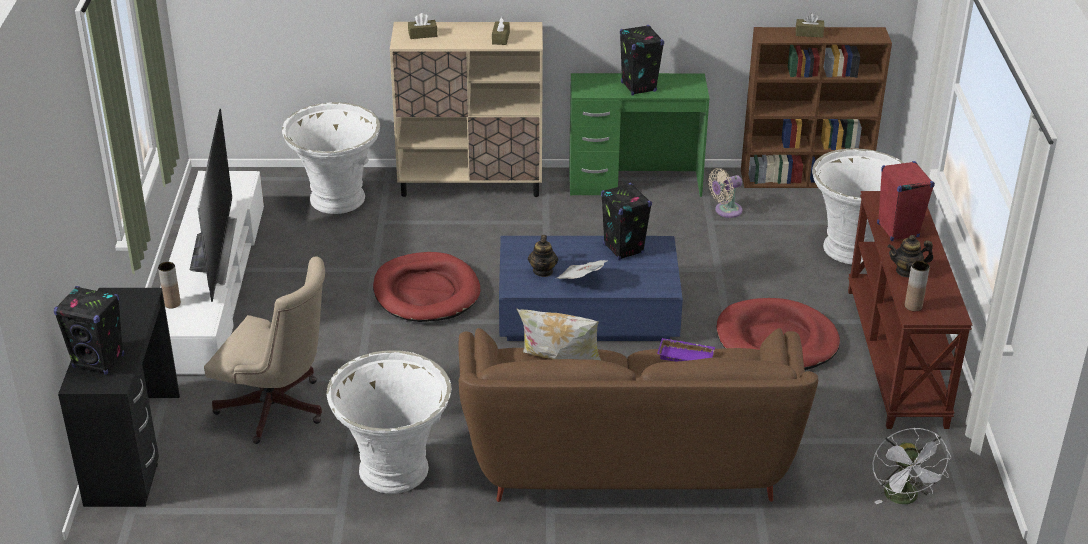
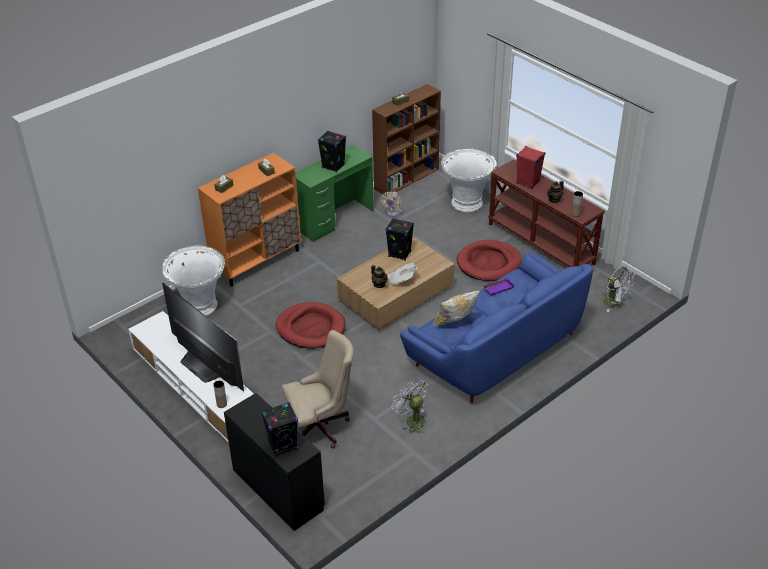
camera: 40 degrees left, 5 degrees up
white planter [326,350,451,494] -> white fan [392,377,428,433]
beige cabinet [390,22,543,197] -> orange cabinet [198,153,301,287]
brown sofa [458,328,818,502] -> blue sofa [400,252,593,404]
blue coffee table [499,236,683,341] -> brown coffee table [337,236,454,330]

